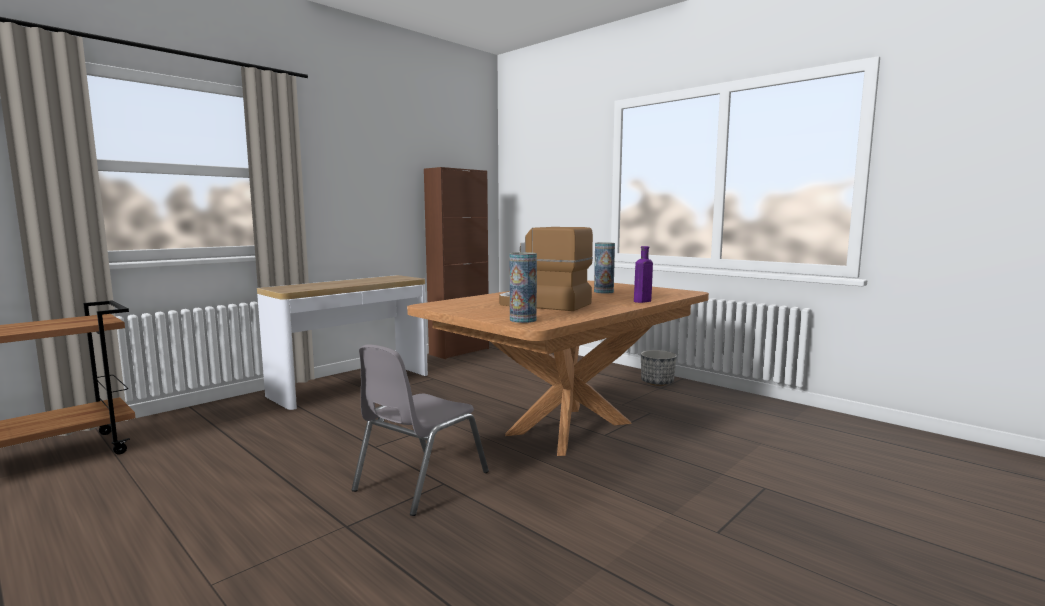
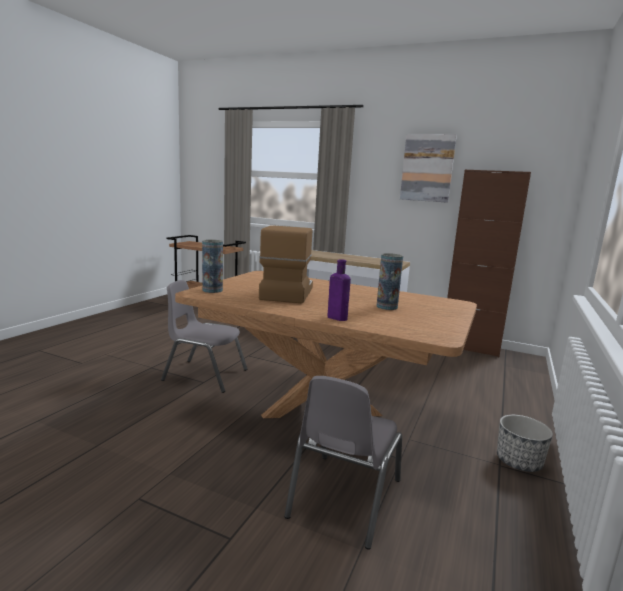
camera: 70 degrees right, 5 degrees up
none -> grey chair [284,376,402,550]
none -> picture [400,134,457,203]

